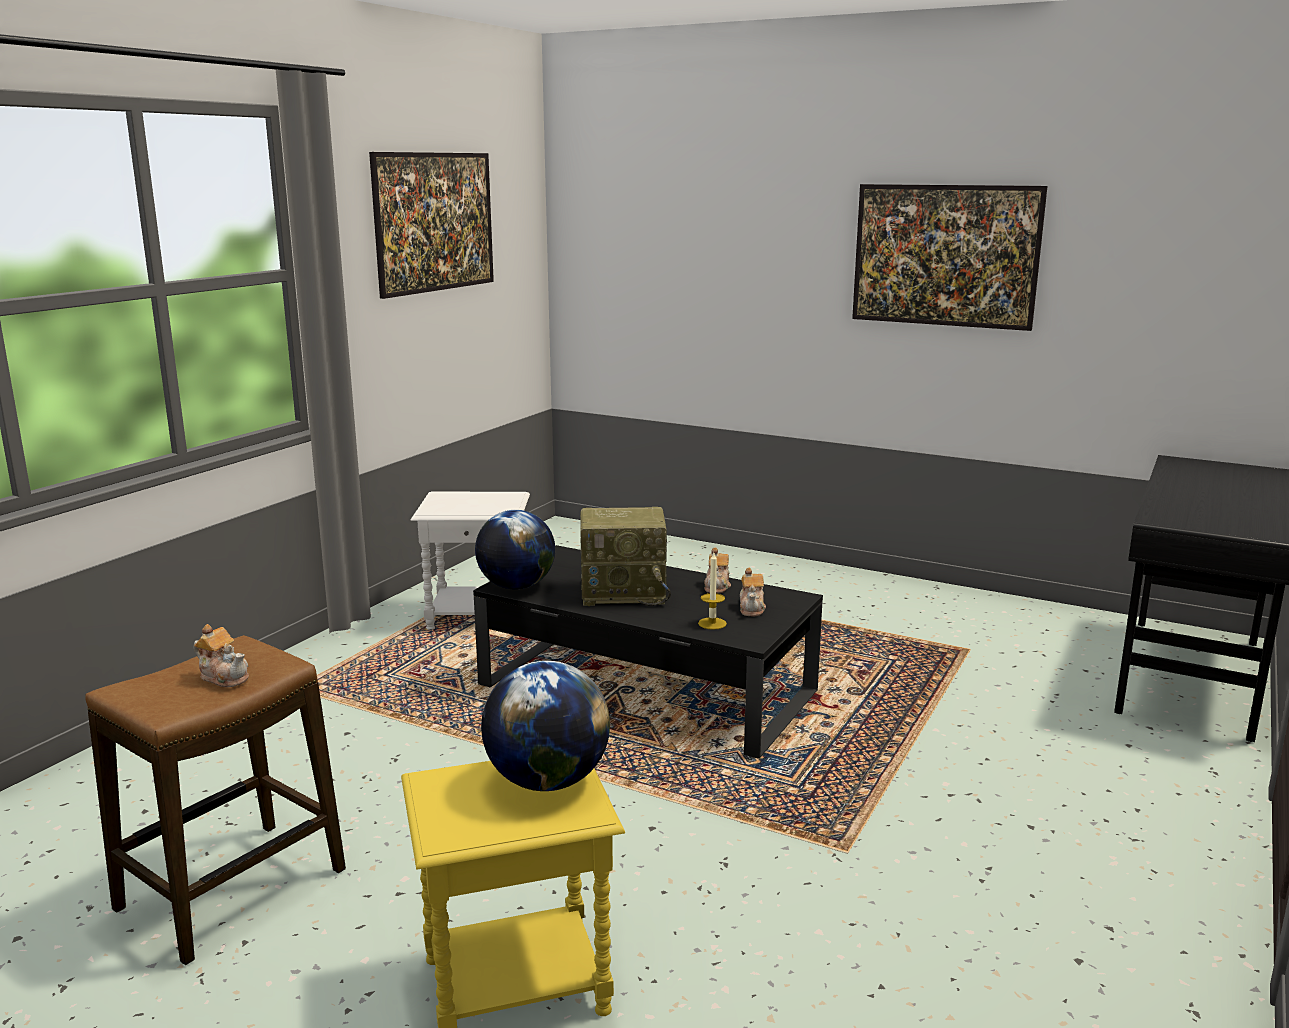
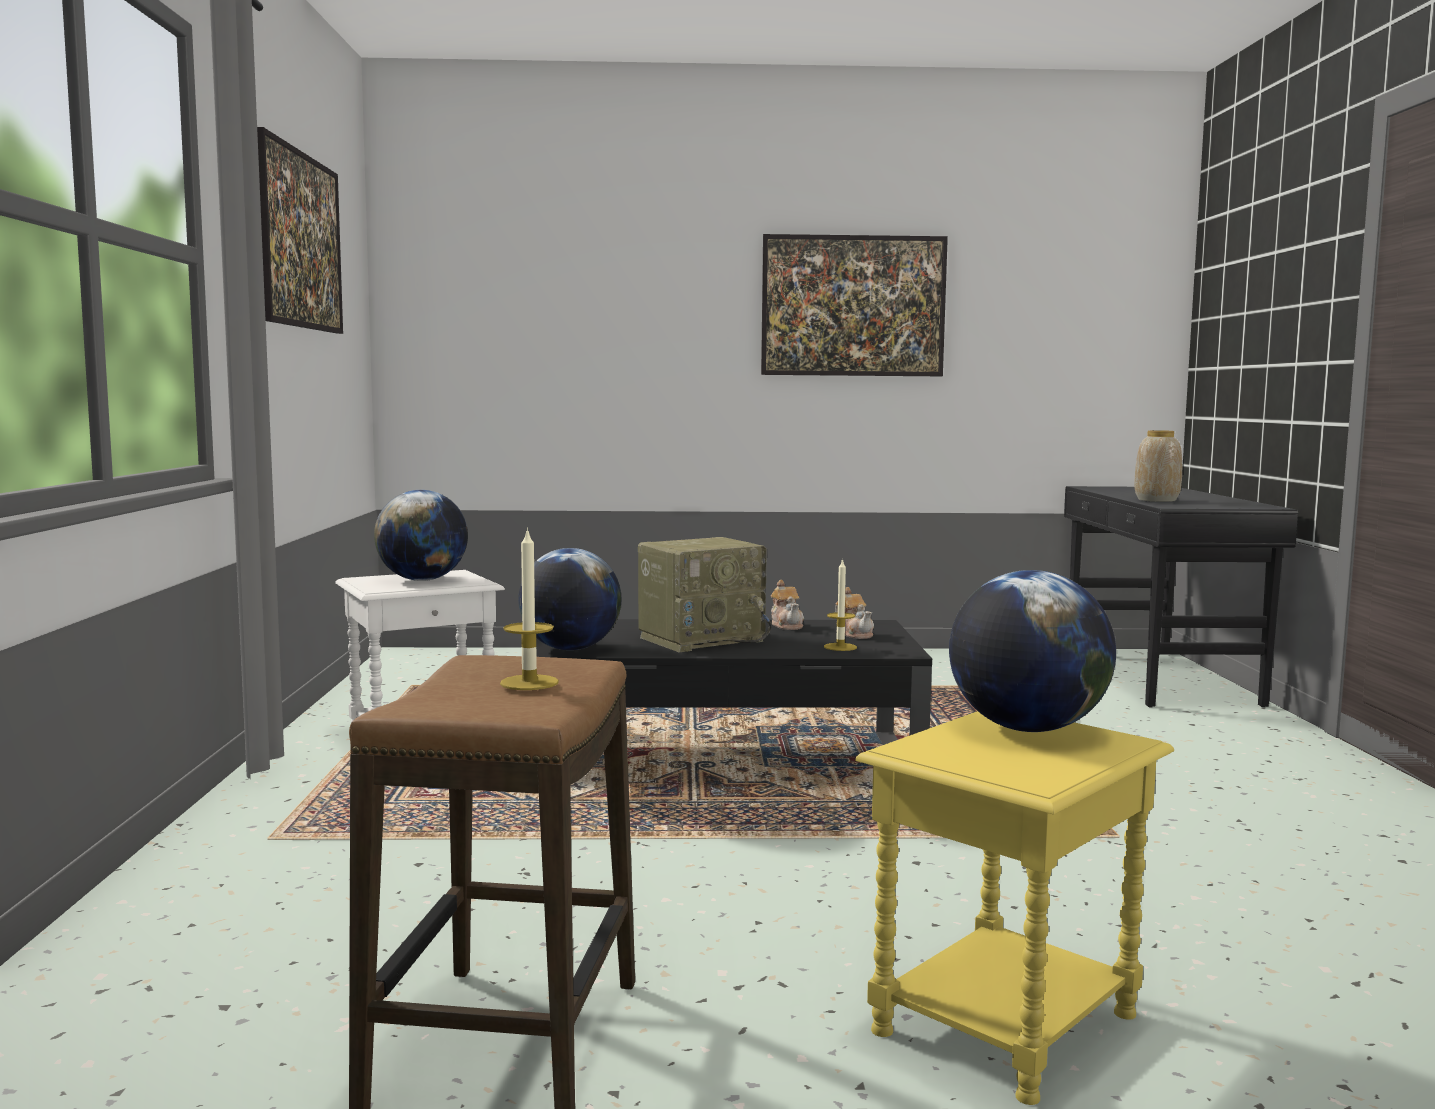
camera: 30 degrees left, 10 degrees down
teapot [194,624,249,687] -> candle [500,528,559,690]
none -> globe [374,490,468,581]
none -> vase [1134,430,1182,502]

